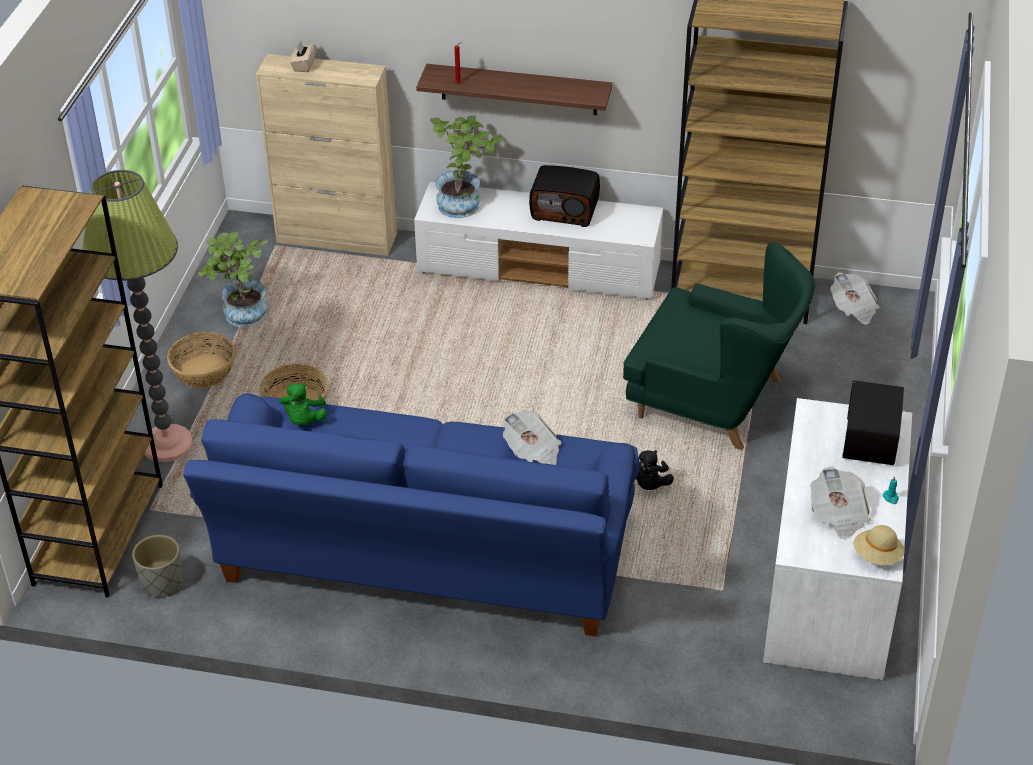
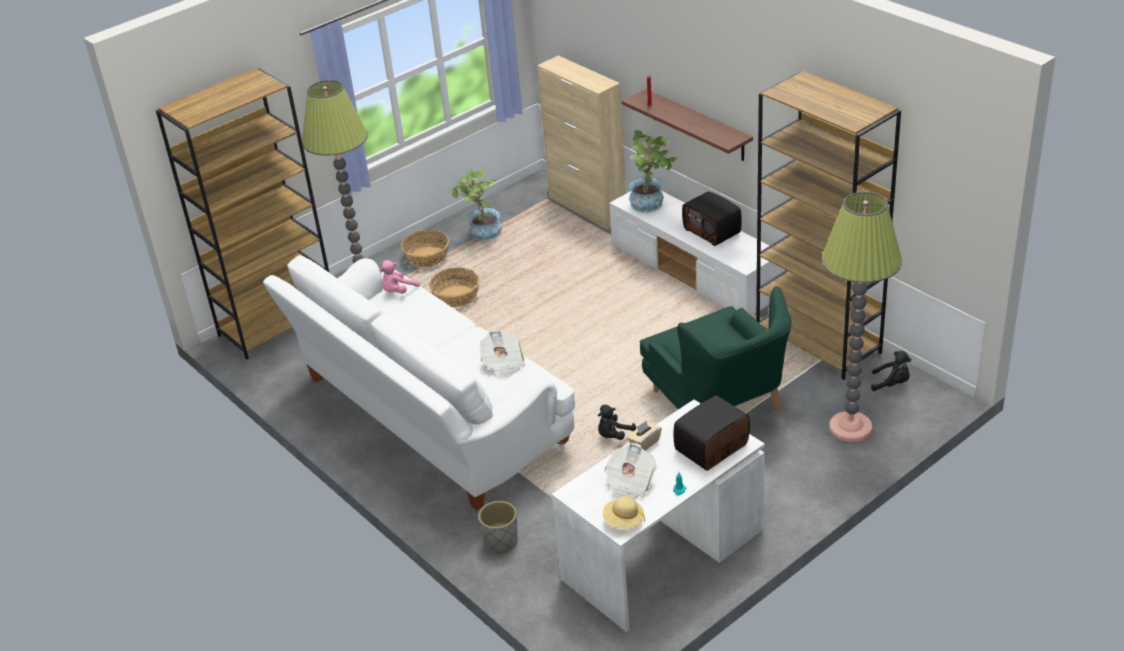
camera: 40 degrees right, 5 degrees down
grey planter [132,535,183,597] -> grey planter moved to [478,501,518,554]
blue sofa [183,393,639,637] -> white sofa [263,255,575,511]
green plush toy [280,383,327,425] -> pink plush toy [380,260,420,294]
beige tissue box [290,41,316,72] -> beige tissue box moved to [627,420,662,451]
newspaper [830,272,880,325] -> black plush toy [871,351,911,391]
none -> floor lamp [822,192,902,442]

